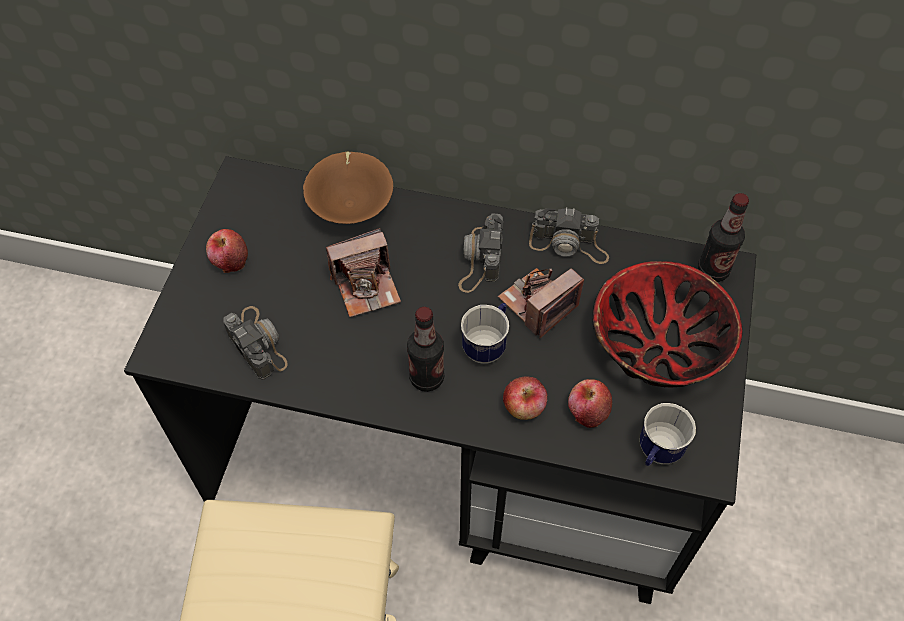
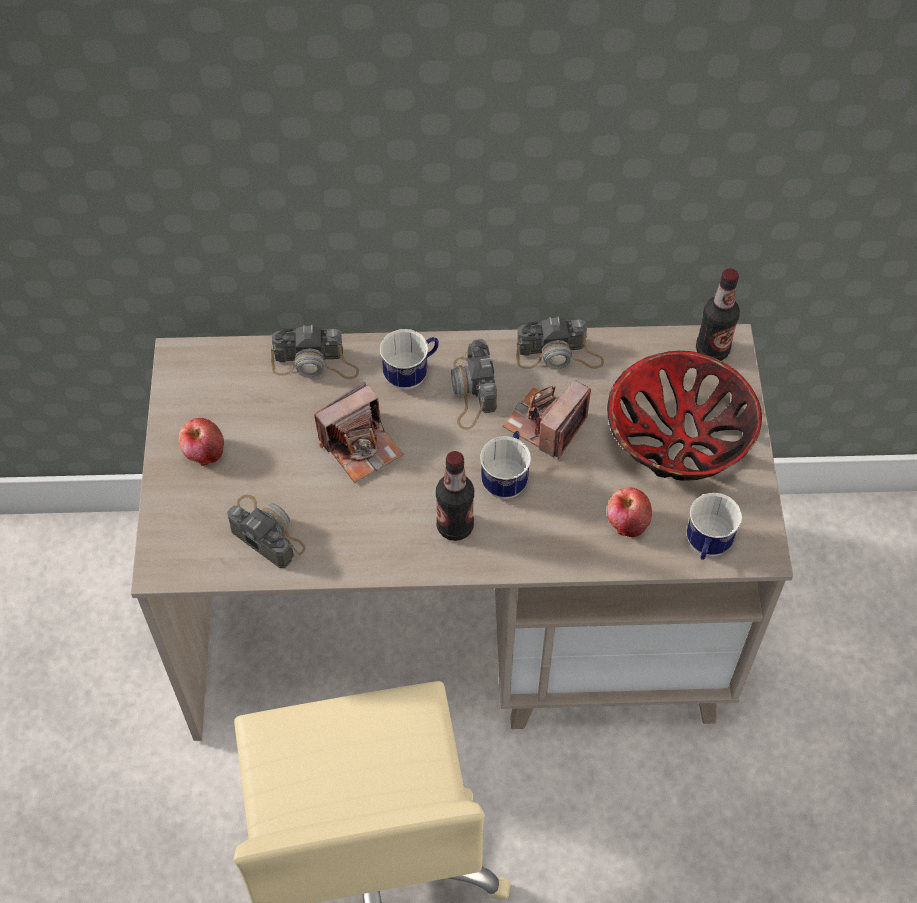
camera: 15 degrees left, 0 degrees up
black desk [124,156,756,604] -> beige desk [131,324,793,741]
brown bowl [303,152,393,224] -> camera [271,325,359,379]
apple [503,376,547,420] -> none
none -> mug [380,329,439,389]

